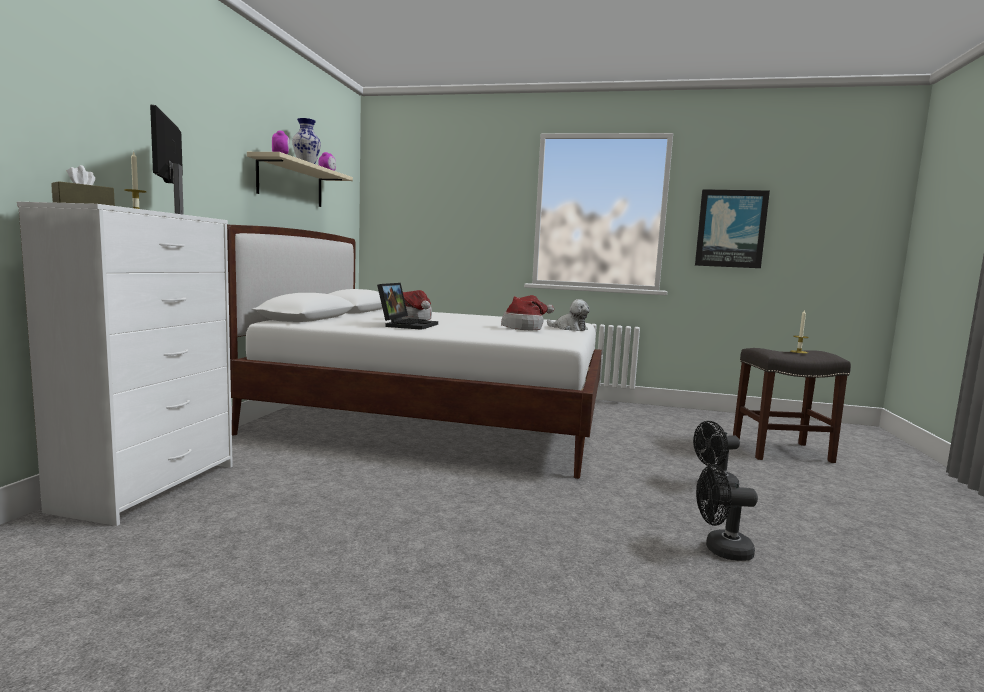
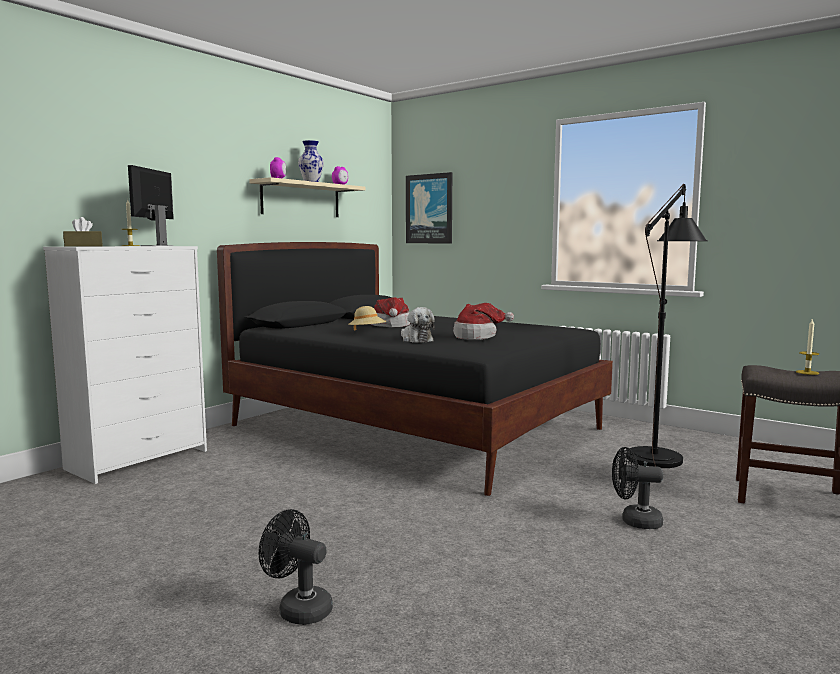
camera: 25 degrees right, 0 degrees up
white bed [227,225,602,479] -> black bed [217,242,613,496]
laptop [377,283,438,330] -> beige hat [348,306,386,331]
plush toy [547,299,590,331] -> plush toy moved to [401,307,435,343]
picture [695,189,770,268] -> picture moved to [406,172,452,243]
black fan [696,465,758,561] -> black fan moved to [259,509,333,625]
none -> black floor lamp [626,184,708,468]

